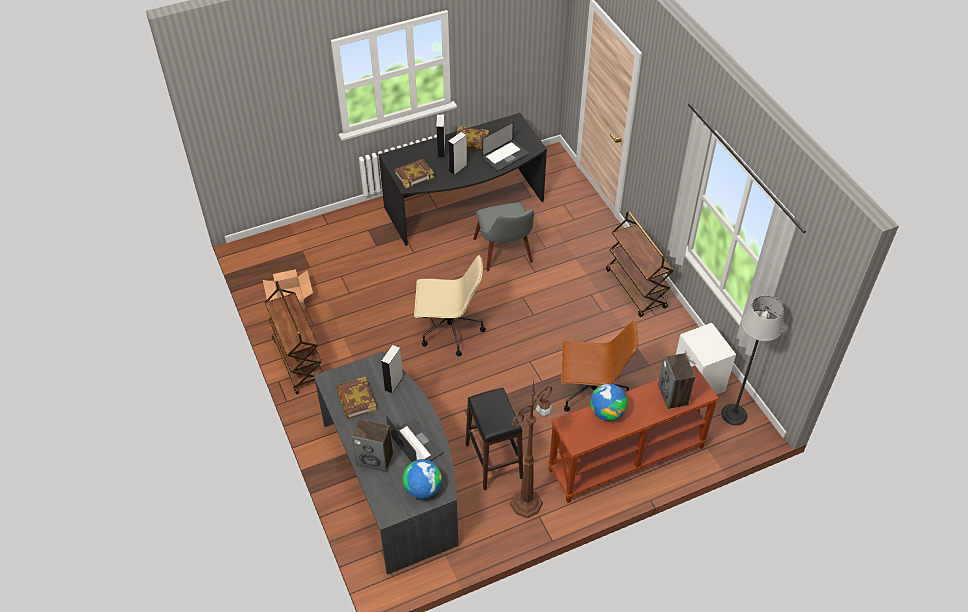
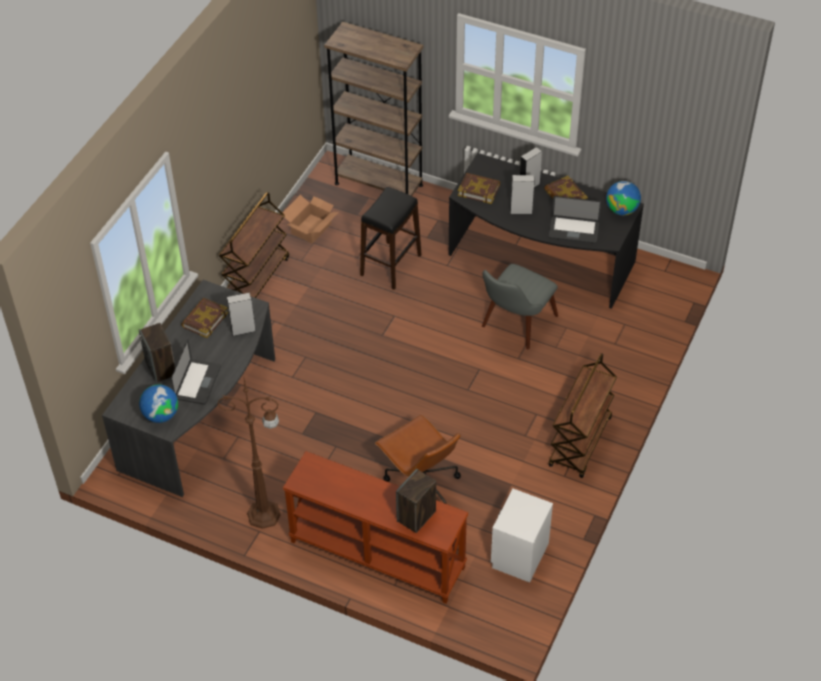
camera: 50 degrees right, 0 degrees up
beige office chair [414,255,486,356] -> none
black stool [466,388,523,490] -> black stool moved to [360,187,422,290]
globe [590,384,628,421] -> globe moved to [606,181,641,215]
floor lamp [721,296,784,426] -> none
none -> brown bookcase [324,22,424,196]

